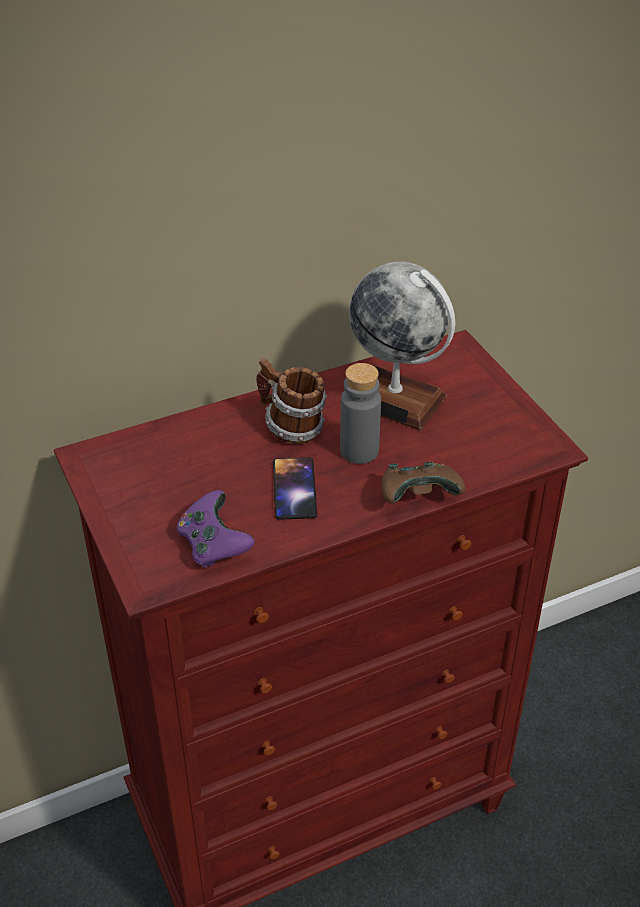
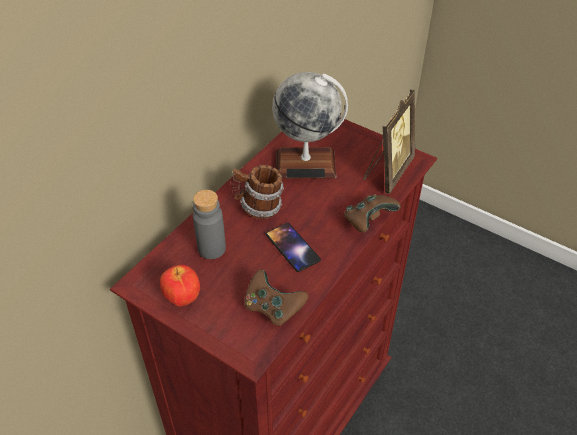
camera: 30 degrees left, 5 degrees up
purple game controller [177,490,255,568] -> brown game controller [244,269,308,326]
grey bottle [340,363,381,464] -> grey bottle moved to [193,190,226,259]
none -> apple [160,265,200,307]
none -> picture frame [363,90,415,194]

